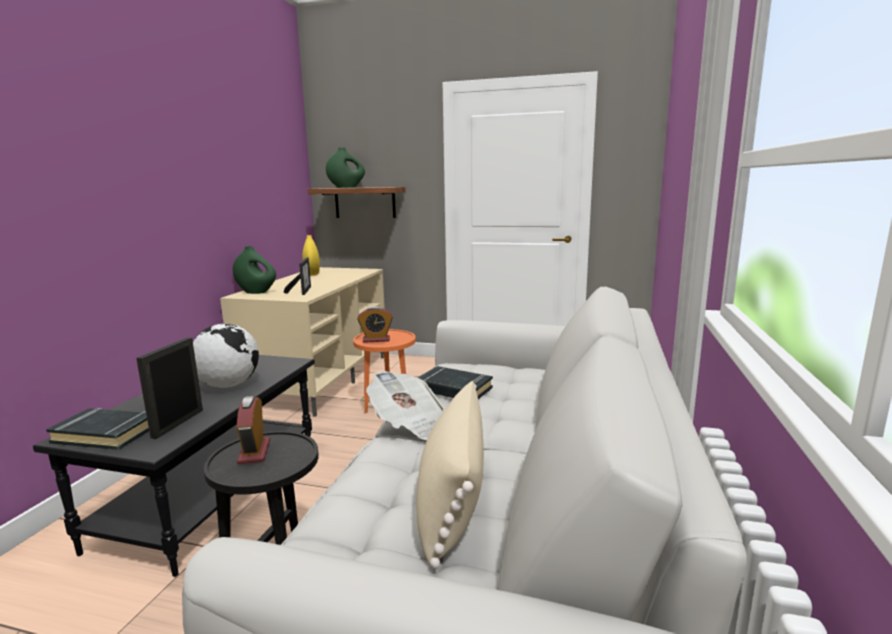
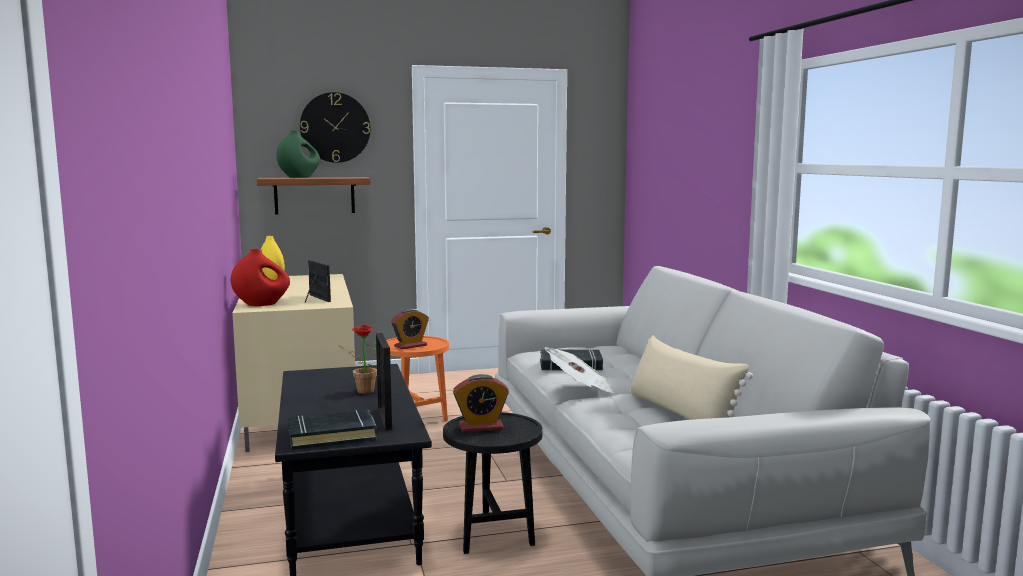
camera: 30 degrees left, 5 degrees down
globe [193,323,259,388] -> potted plant [339,324,377,394]
green vase [233,246,276,294] -> red vase [231,249,290,306]
alarm clock [237,396,270,464] -> alarm clock turned 60 degrees counterclockwise [453,374,509,432]
none -> wall clock [300,92,370,163]

